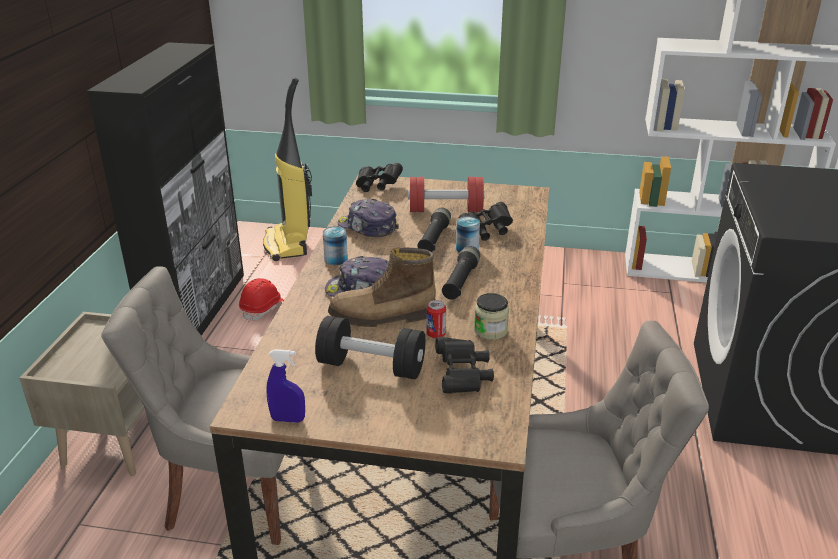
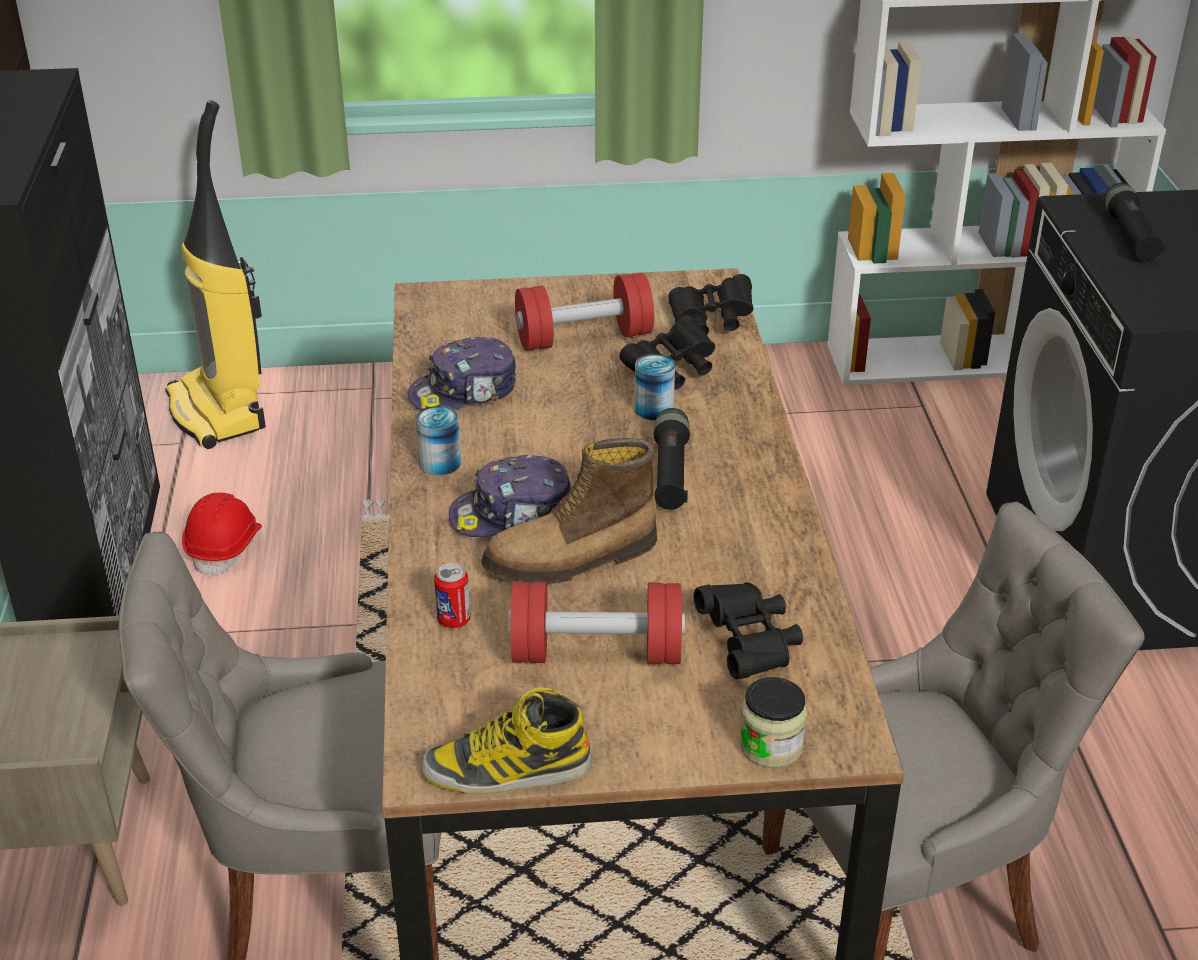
camera: 15 degrees left, 5 degrees up
blue spray bottle [266,349,305,423] -> boot [421,687,592,794]
black dumbbell [315,316,425,379] -> red dumbbell [508,581,685,664]
cap [338,199,399,237] -> cap turned 45 degrees counterclockwise [408,337,516,411]
black binoculars [356,163,403,192] -> black binoculars moved to [668,274,753,335]
black flashlight [418,208,451,252] -> black flashlight moved to [1104,183,1166,261]
can [427,300,446,338] -> can moved to [434,563,471,628]
jar [474,293,509,340] -> jar moved to [739,677,807,768]

